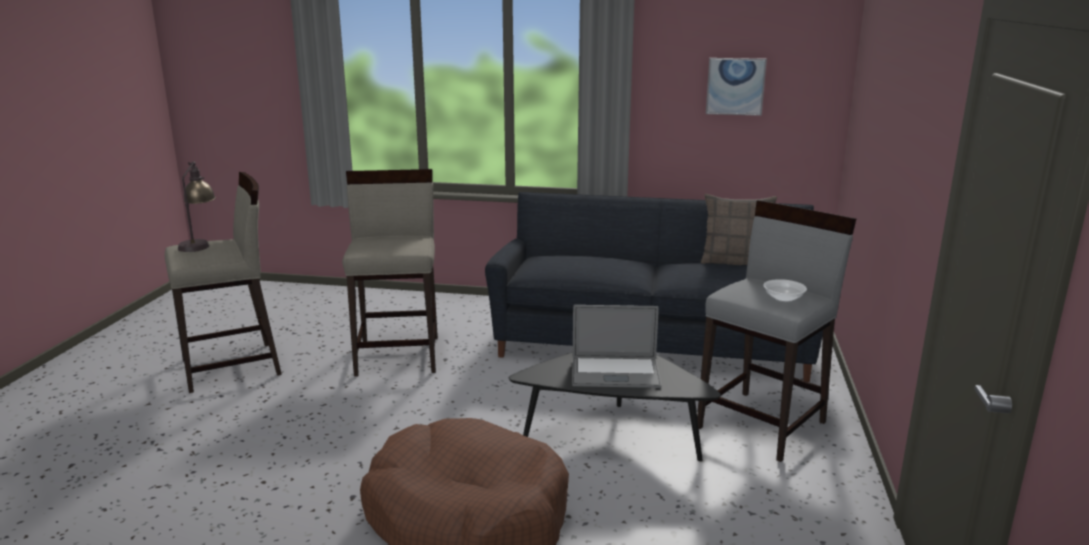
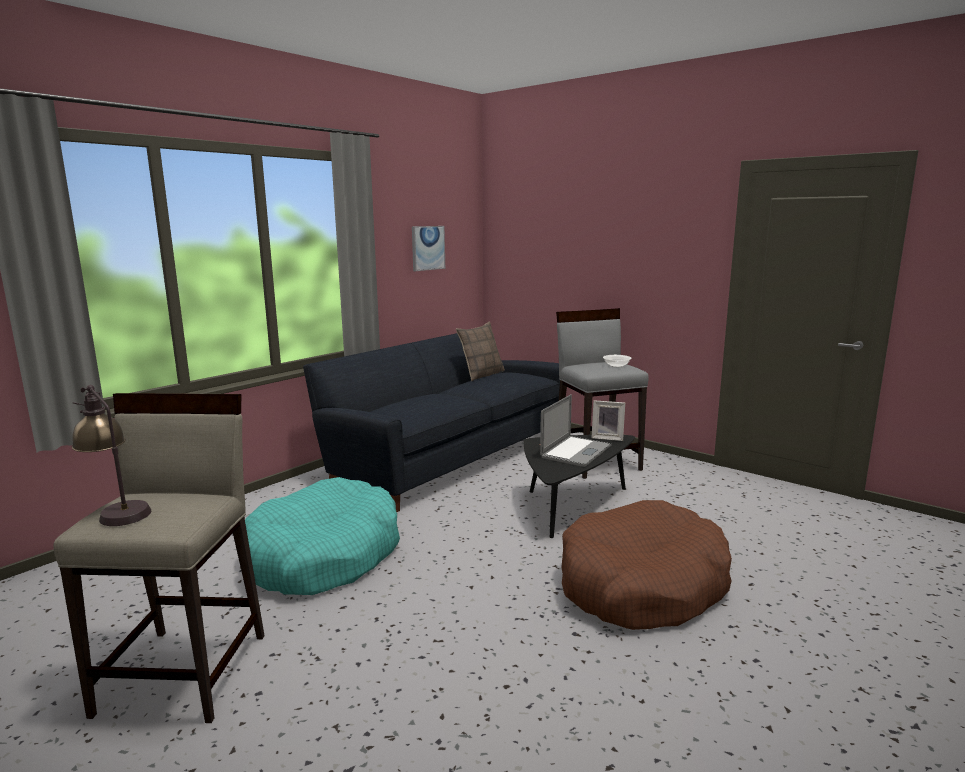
camera: 60 degrees left, 5 degrees down
beige stool [342,169,438,377] -> turquoise dog bed [245,477,400,595]
none -> picture frame [592,400,625,441]

